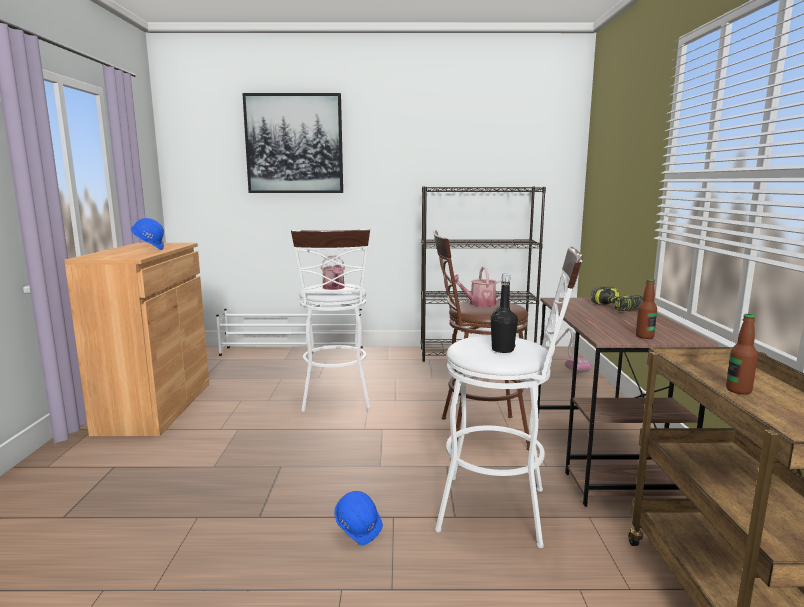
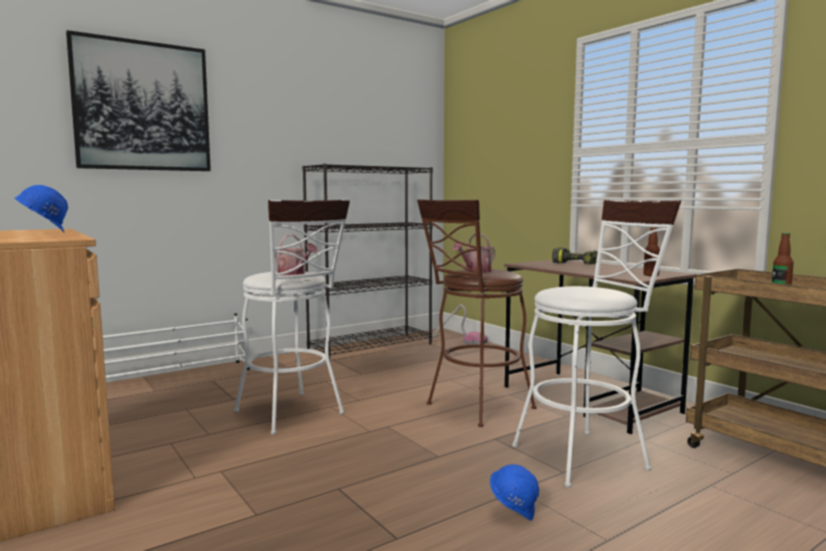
camera: 35 degrees left, 5 degrees down
black bottle [491,274,518,353] -> none

